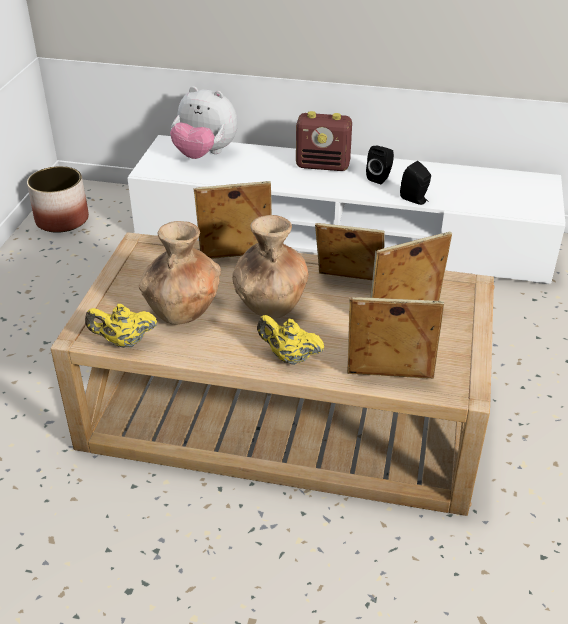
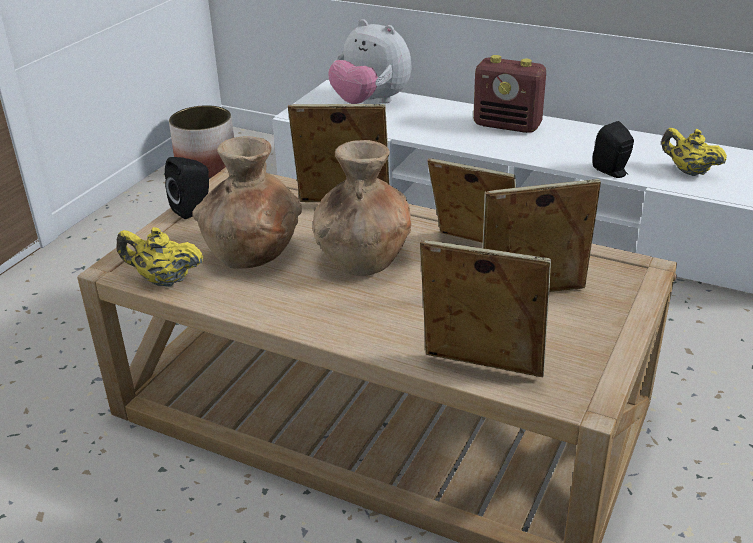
camera: 15 degrees right, 5 degrees down
yellow teapot [257,315,324,365] -> yellow teapot moved to [661,128,727,176]
black speaker [366,146,394,184] -> black speaker moved to [165,157,209,219]

